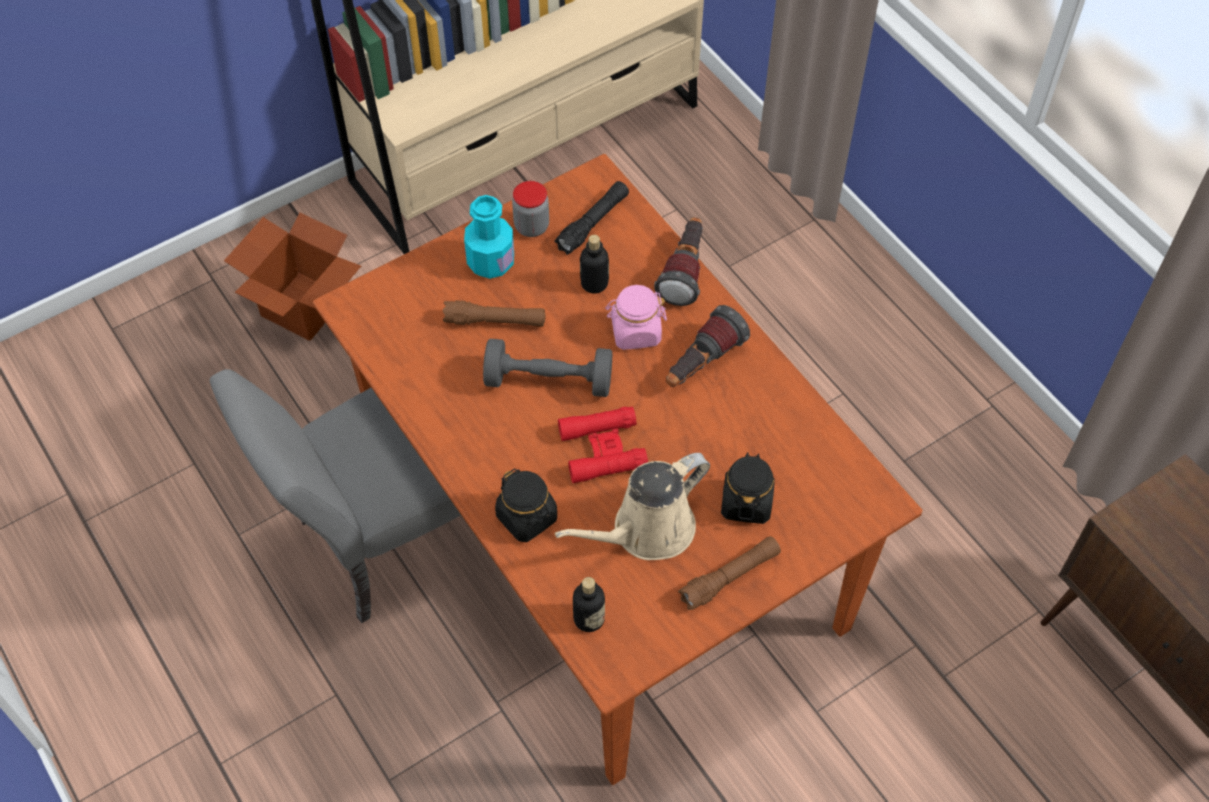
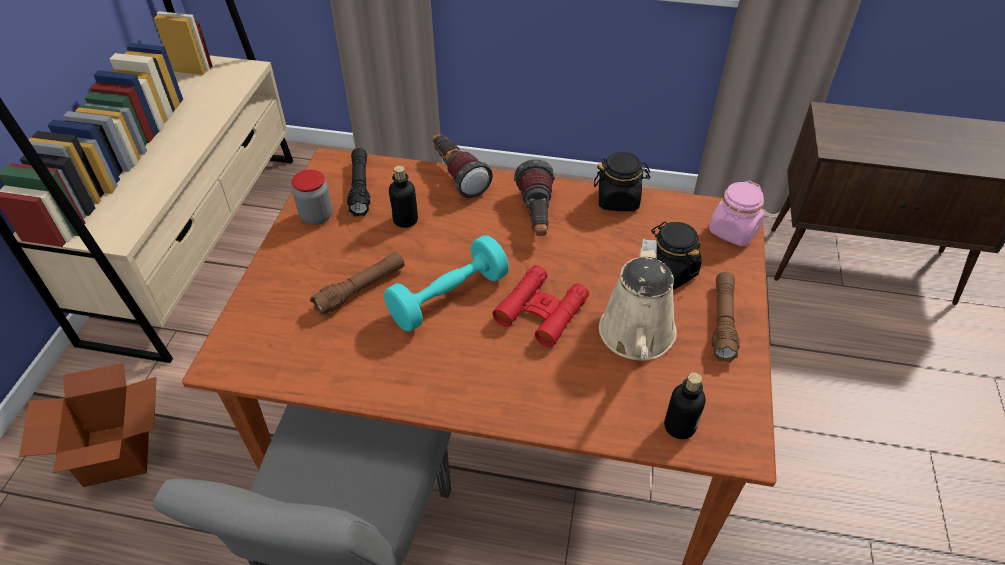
camera: 45 degrees left, 10 degrees down
turquoise bottle [464,195,514,279] -> none
grey dumbbell [483,339,612,397] -> turquoise dumbbell [384,235,509,332]
black jar [495,469,557,542] -> black jar moved to [594,152,650,211]
pink jar [605,285,667,350] -> pink jar moved to [709,181,764,246]

